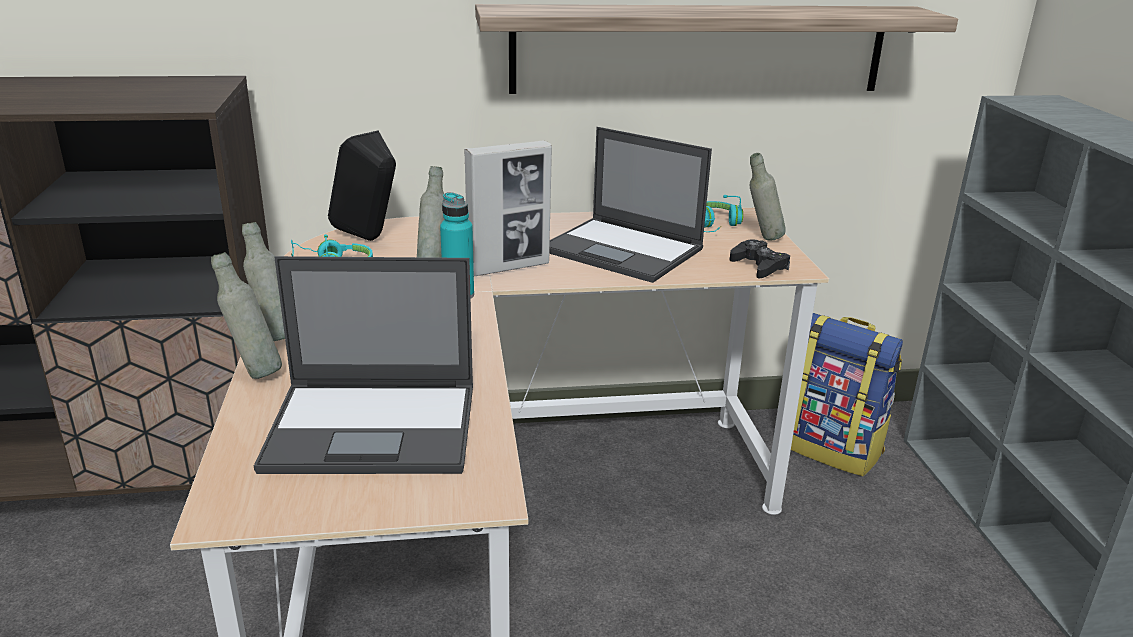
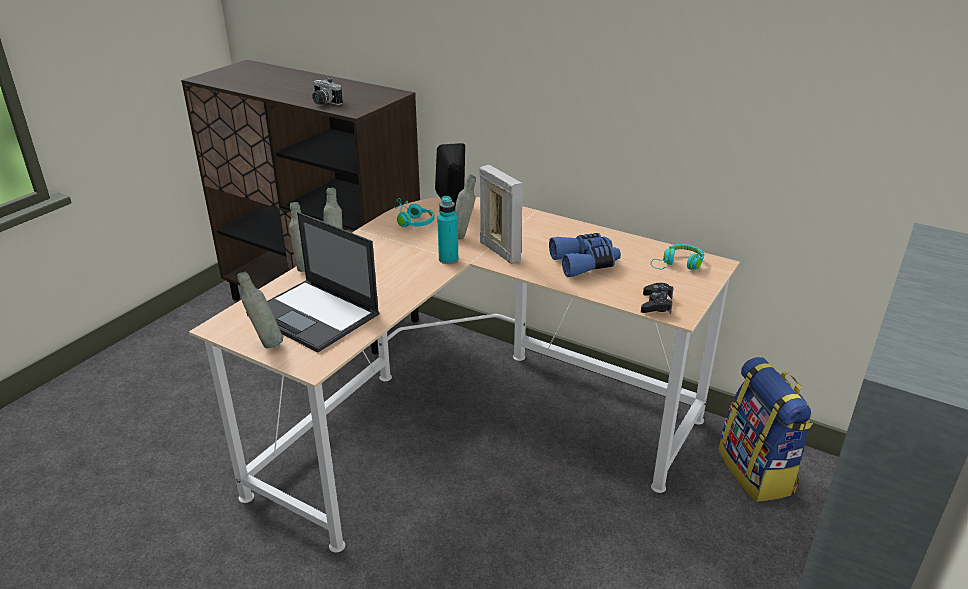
camera: 40 degrees right, 5 degrees up
picture frame [464,140,552,276] -> picture frame turned 135 degrees counterclockwise [479,165,523,264]
shelf [475,4,958,94] -> none
laptop [549,127,712,283] -> blue binoculars [549,233,621,277]
grey bottle [749,153,786,240] -> grey bottle moved to [237,271,283,348]
none -> camera [312,77,343,105]

